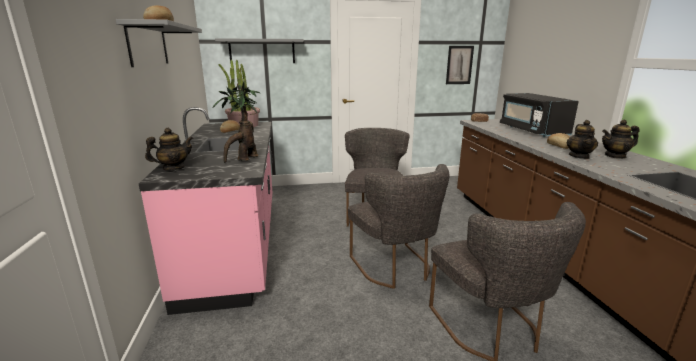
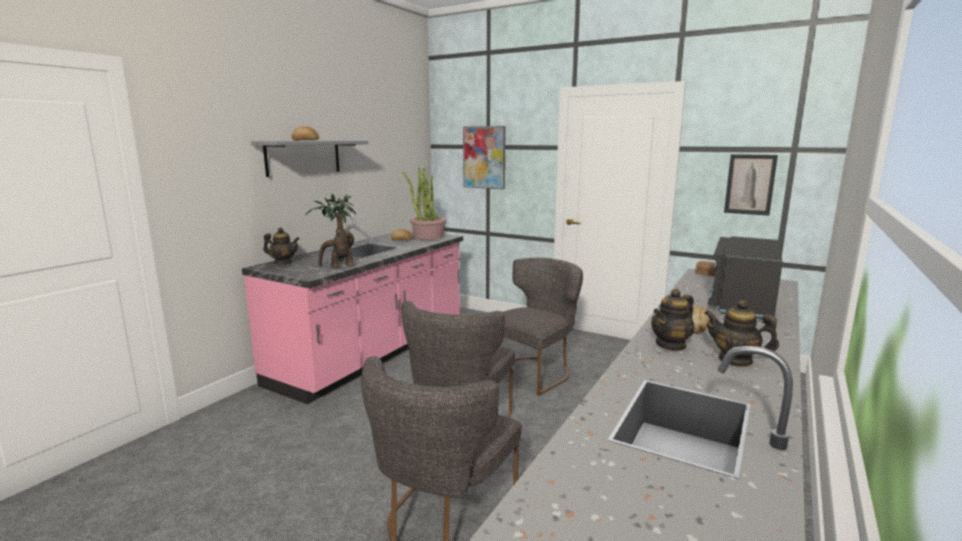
camera: 40 degrees right, 5 degrees down
grey shelf [215,38,304,63] -> picture [463,126,506,189]

